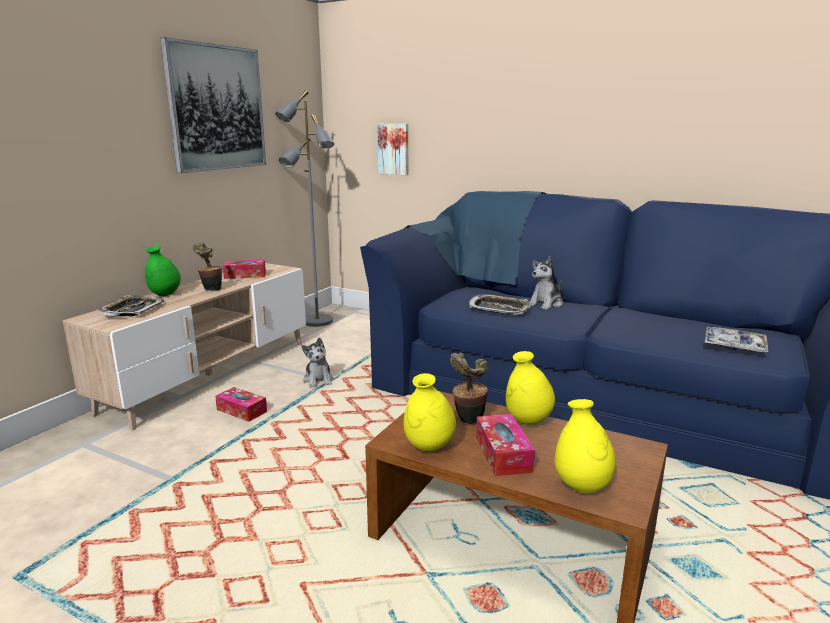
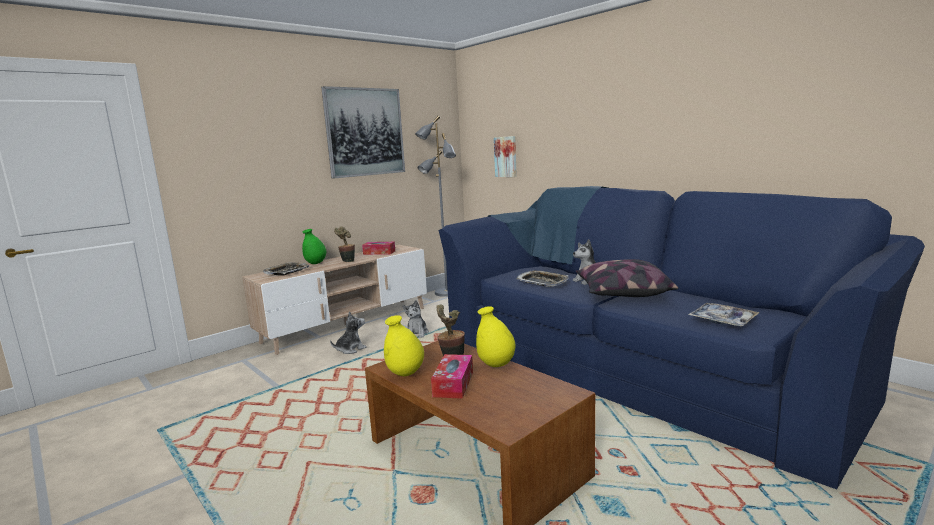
camera: 20 degrees right, 5 degrees down
tissue box [215,387,267,422] -> plush toy [330,311,367,354]
yellow vase [555,399,616,493] -> none
none -> pillow [576,259,678,297]

